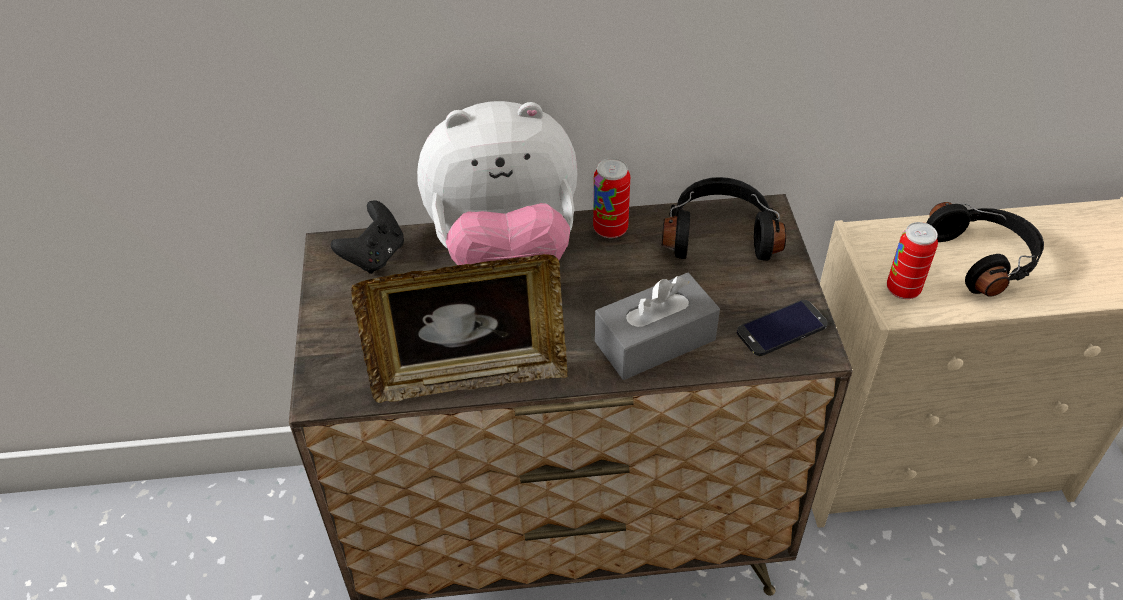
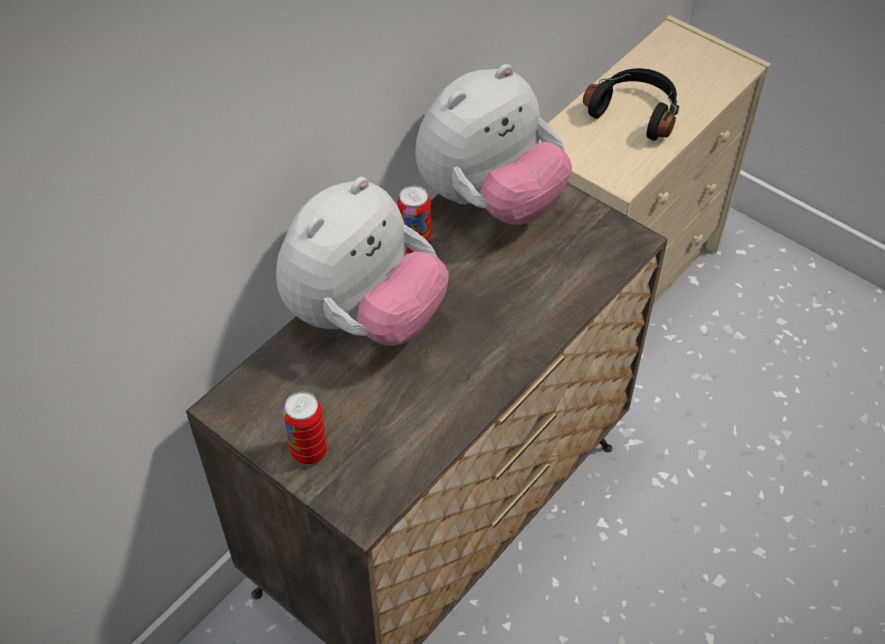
camera: 45 degrees left, 5 degrees up
black game controller [331,200,404,274] -> none
picture frame [351,254,568,403] -> none
grey tissue box [595,273,720,380] -> none
black headphones [662,177,786,261] -> plush toy [415,64,572,225]
phone [737,300,828,356] -> none
can [887,222,938,299] -> can moved to [283,392,327,465]

